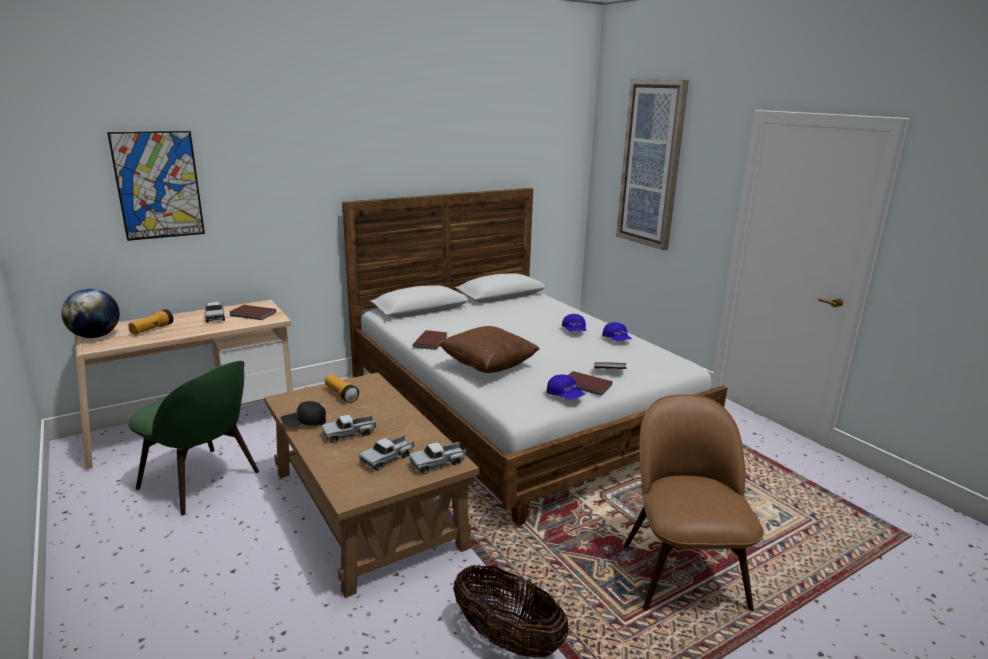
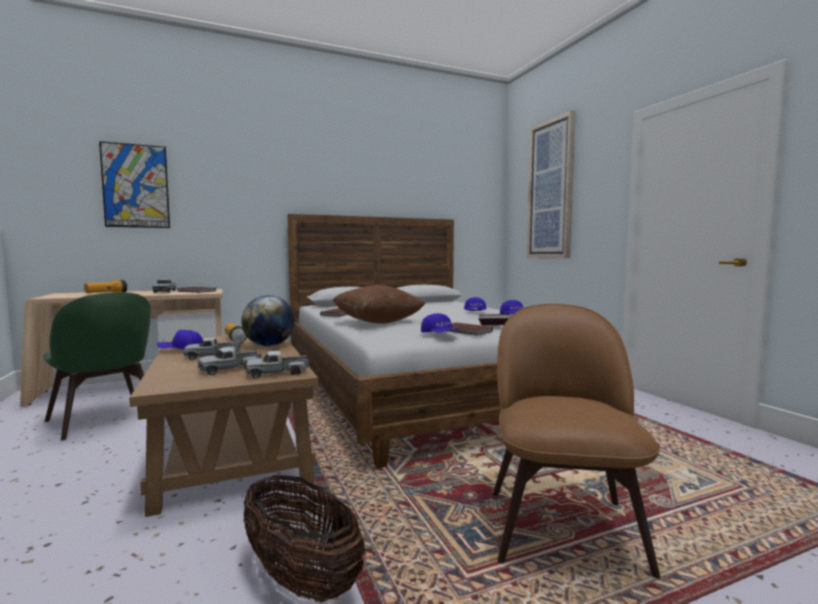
camera: 10 degrees right, 15 degrees down
globe [61,289,120,338] -> globe moved to [241,295,295,346]
black cap [281,401,326,426] -> blue cap [156,330,203,349]

